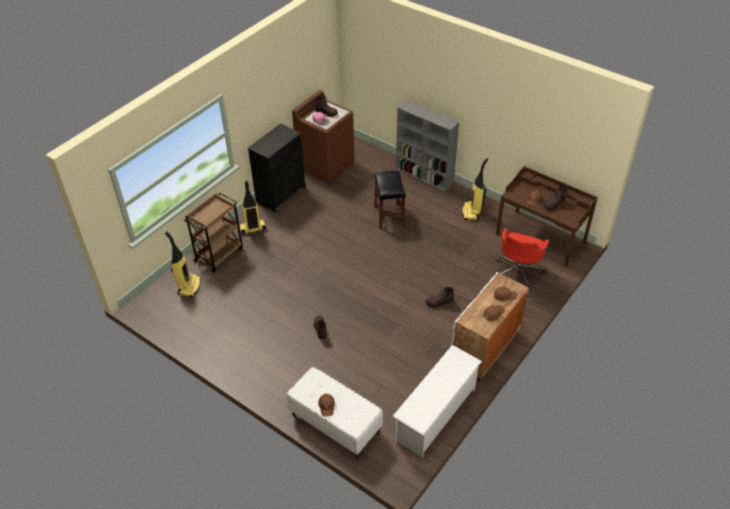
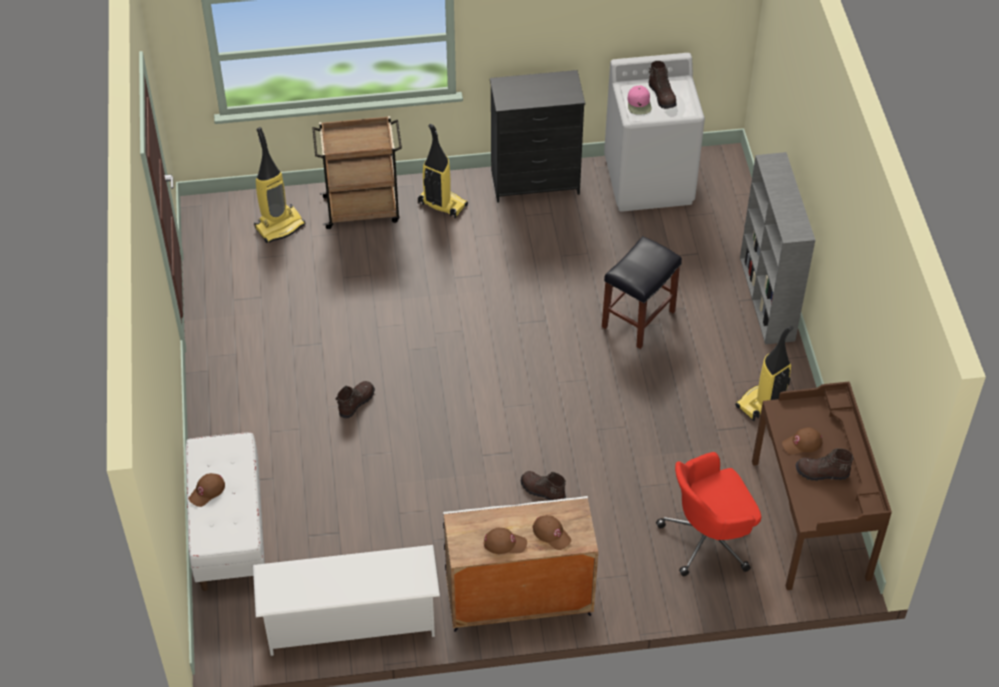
camera: 45 degrees right, 5 degrees up
brown washing machine [292,90,354,183] -> white washing machine [604,53,705,212]

